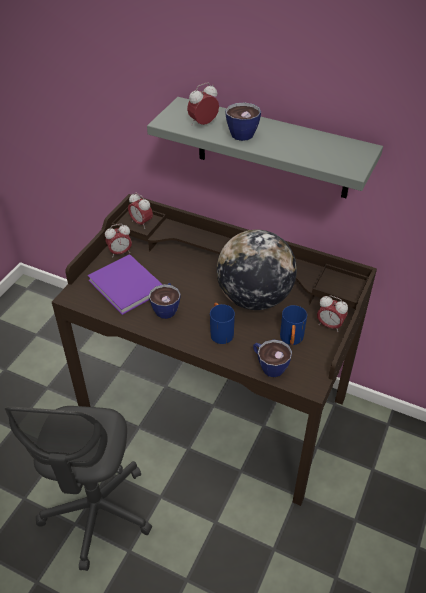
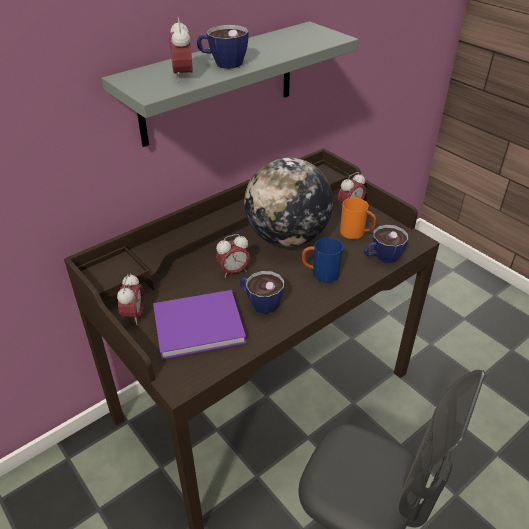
camera: 65 degrees left, 5 degrees down
alarm clock [128,192,153,229] -> alarm clock moved to [216,234,250,278]
blue mug [280,305,307,345] -> orange mug [340,198,376,239]

